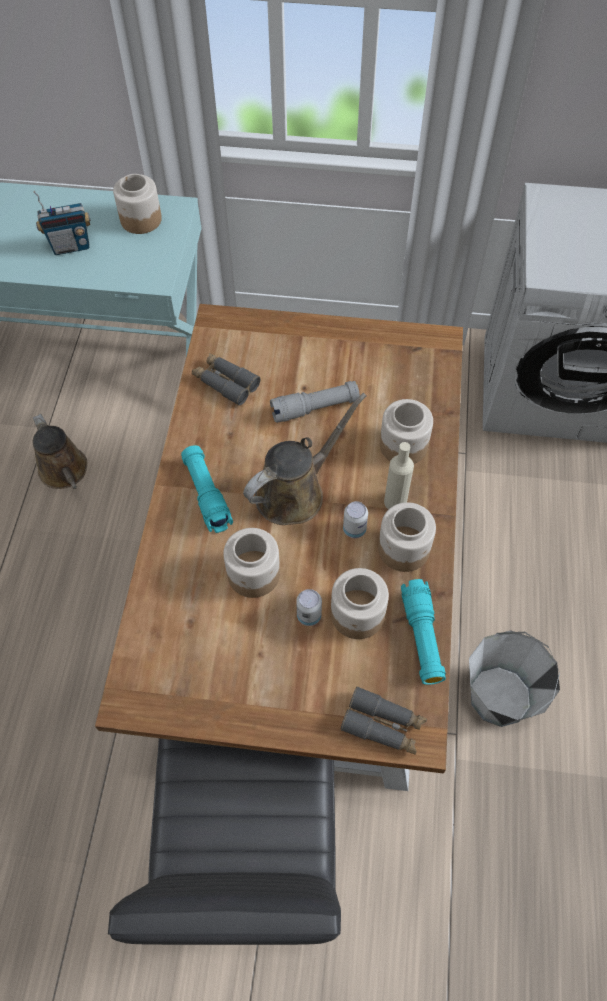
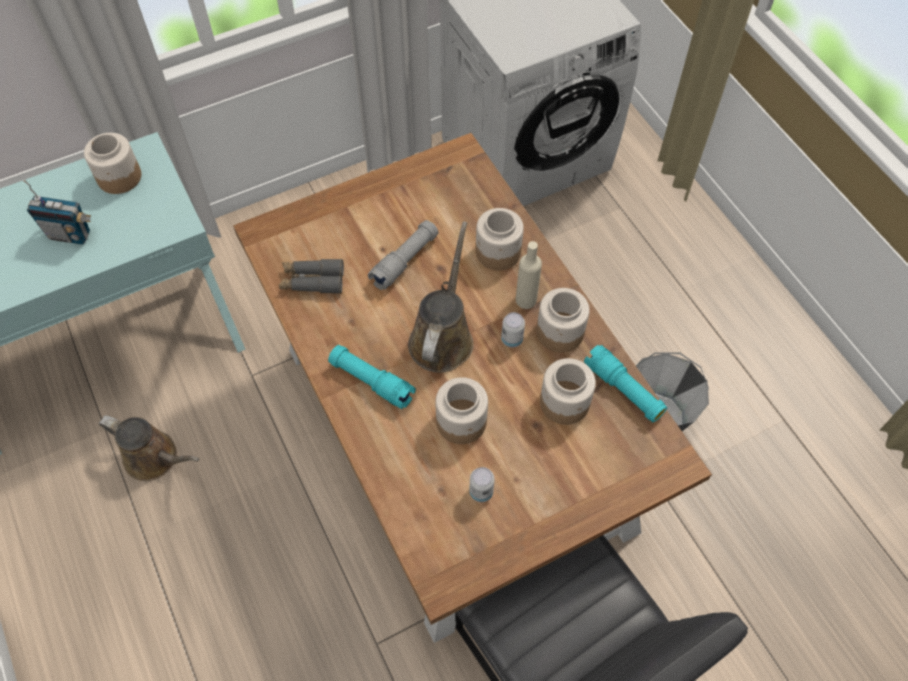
camera: 35 degrees left, 0 degrees up
radio [33,191,91,255] -> radio turned 60 degrees clockwise [23,180,91,245]
can [296,589,322,626] -> can moved to [469,467,495,502]
grey binoculars [341,687,427,754] -> none

